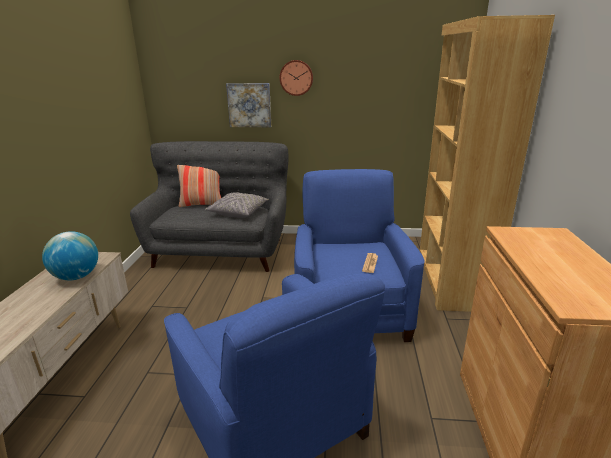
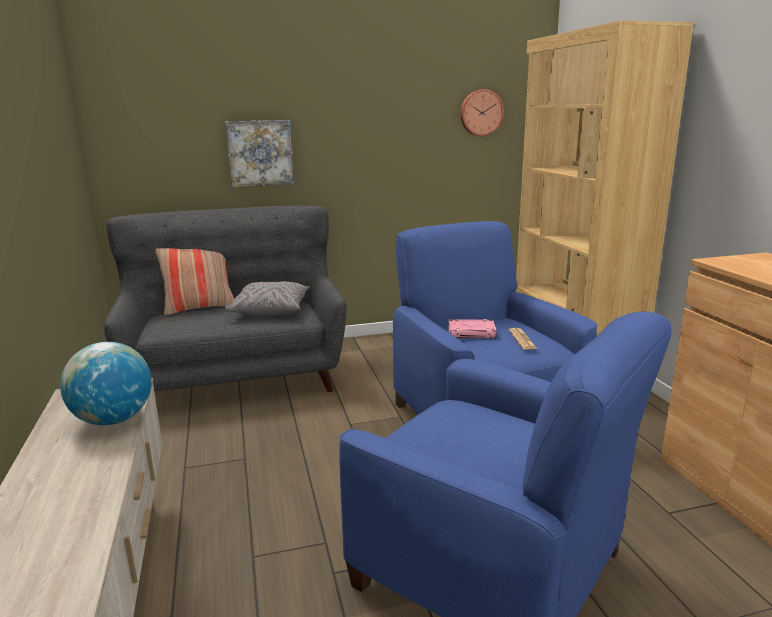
camera: 20 degrees left, 5 degrees down
wall clock [280,60,313,96] -> wall clock moved to [460,89,504,136]
none -> pink book [448,319,497,339]

